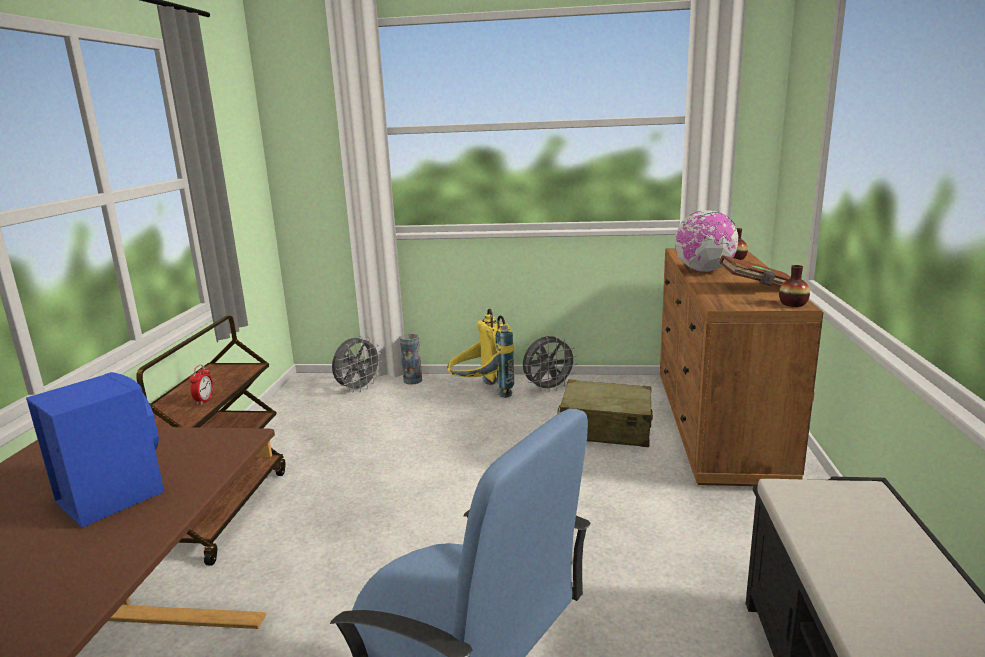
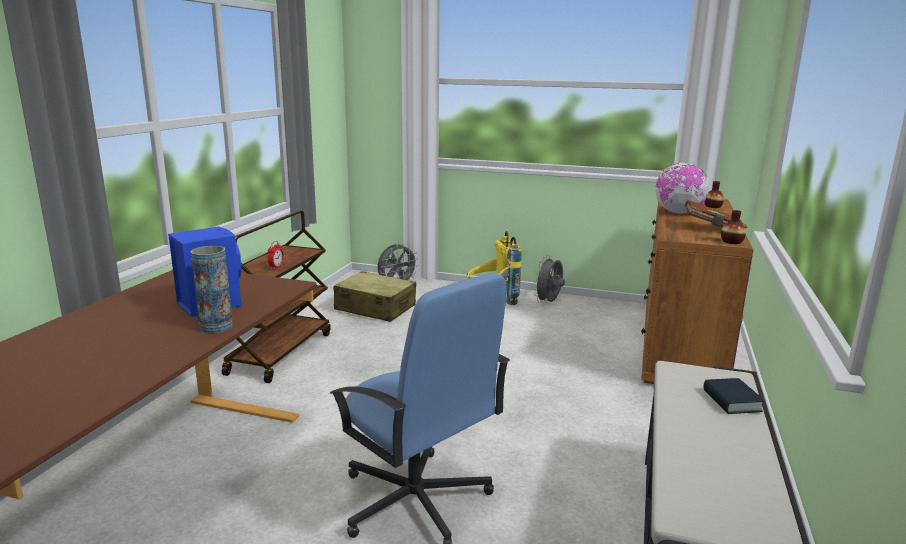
camera: 10 degrees right, 0 degrees up
vase [400,334,422,385] -> vase moved to [191,246,233,333]
grey fan [523,336,577,393] -> grey fan turned 135 degrees clockwise [533,255,565,303]
beige suitcase [557,380,653,447] -> beige suitcase moved to [334,271,416,322]
none -> book [703,378,764,414]

